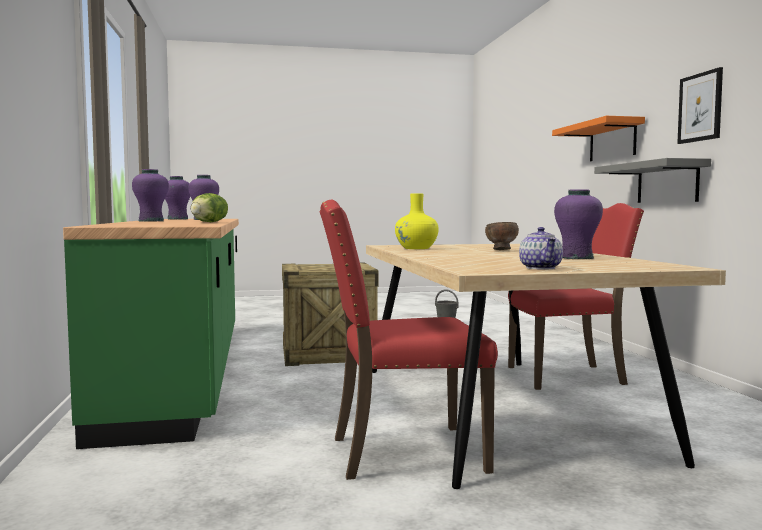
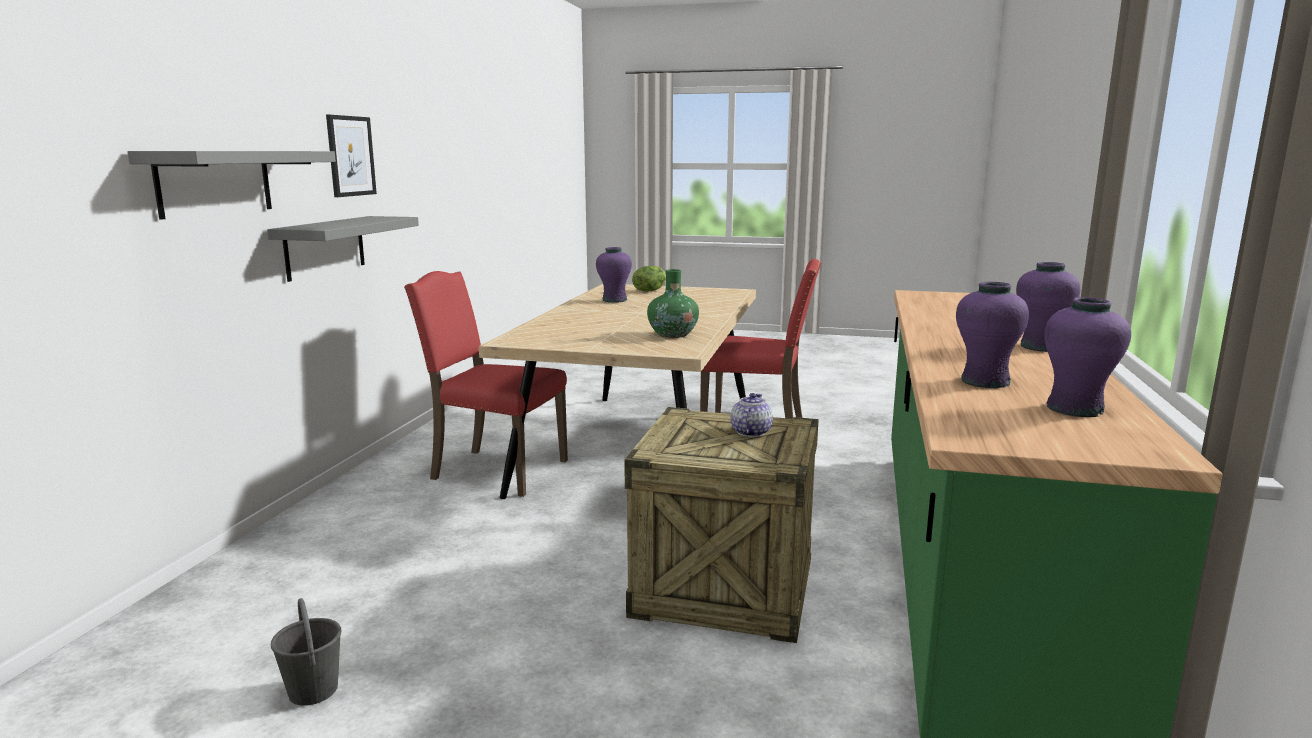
camera: 155 degrees left, 10 degrees up
lettuce [191,193,228,222] -> lettuce moved to [632,266,666,292]
yellow vase [395,193,439,249] -> green vase [647,269,699,338]
brown bowl [485,222,519,250] -> none
teapot [519,227,563,270] -> teapot moved to [731,393,773,437]
orange shelf [552,116,645,161] -> grey shelf [127,151,336,220]

